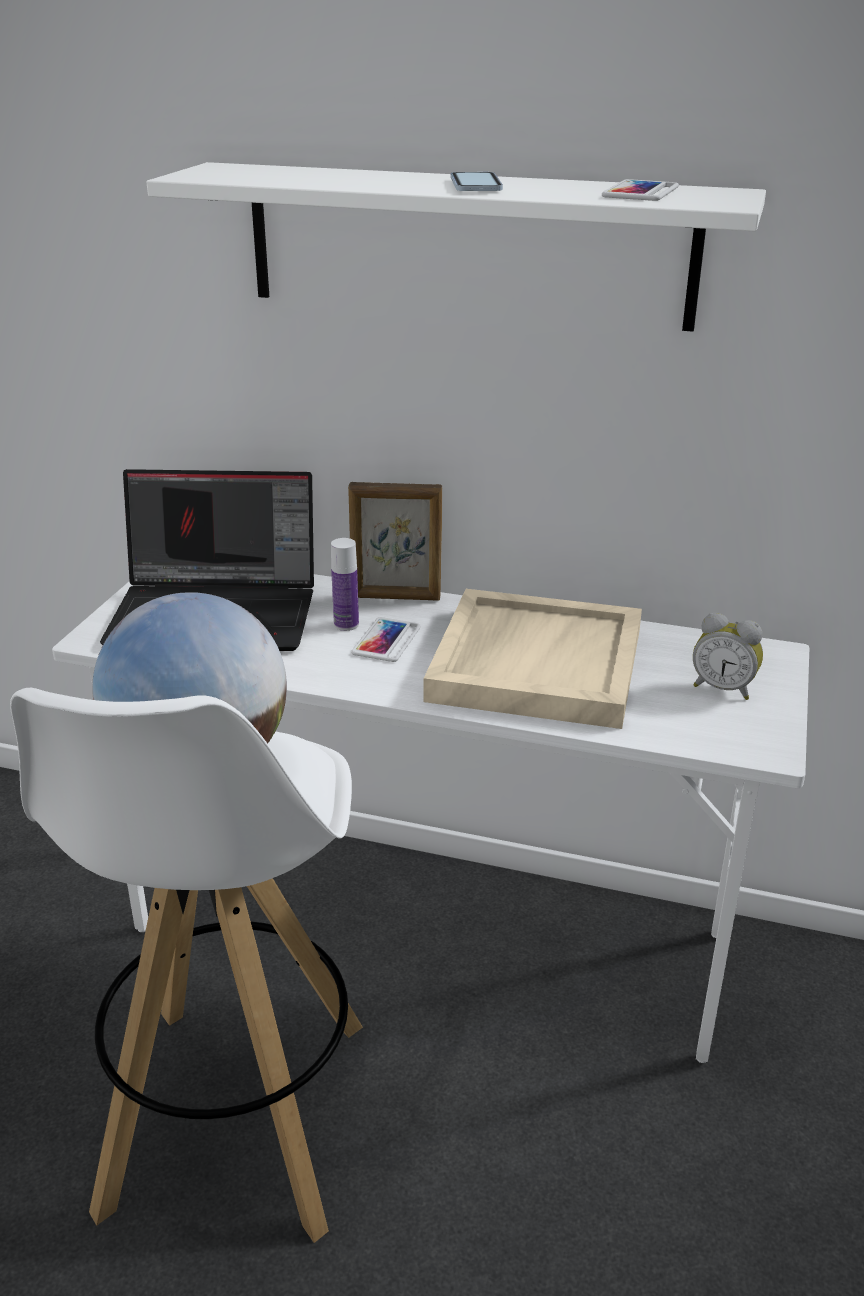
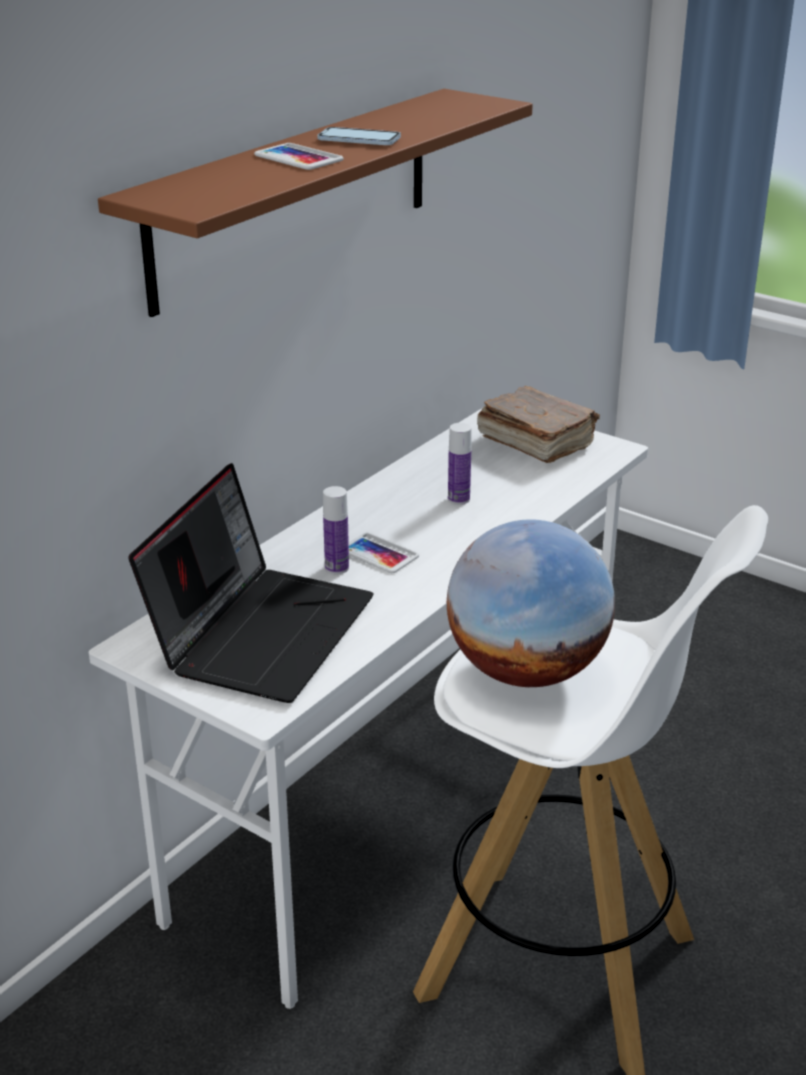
camera: 70 degrees left, 0 degrees up
white shelf [147,162,766,332] -> brown shelf [98,89,533,317]
picture frame [348,482,442,601] -> none
beige tray [423,589,642,729] -> bottle [448,423,471,505]
phone [602,179,679,201] -> phone moved to [254,143,344,170]
alarm clock [693,613,763,700] -> brown book [477,386,600,463]

